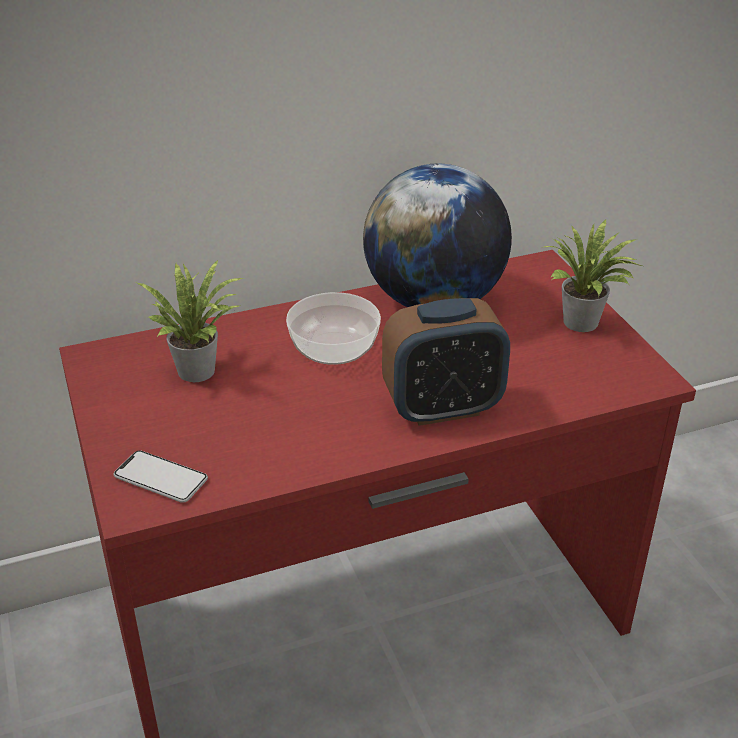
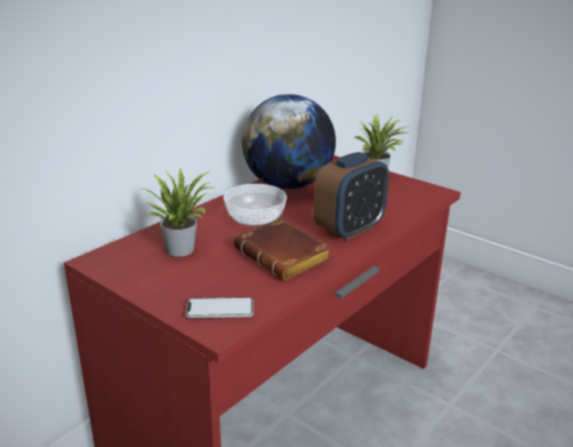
camera: 30 degrees left, 10 degrees down
none -> brown book [234,218,332,281]

